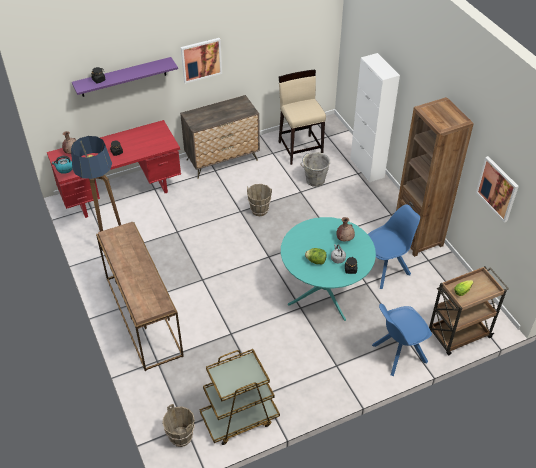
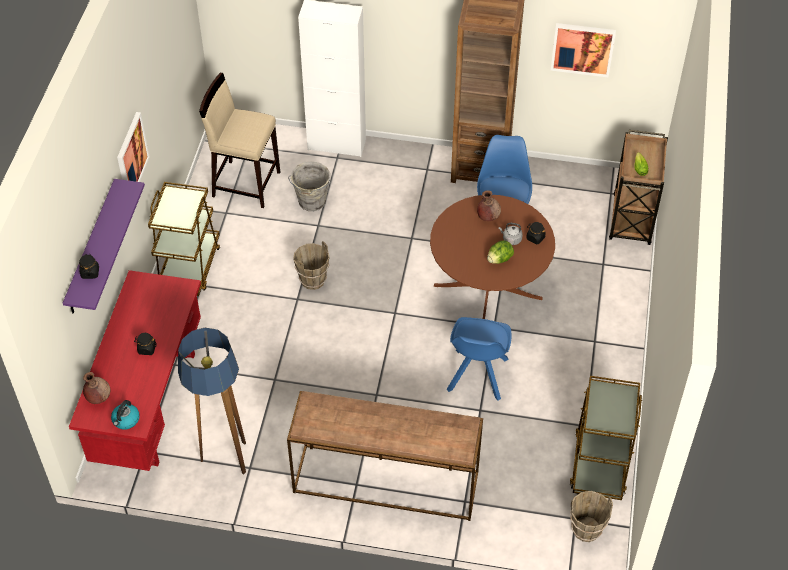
camera: 55 degrees left, 5 degrees up
dresser [180,95,260,179] -> brown cart [148,182,220,296]
turquoise dining table [281,217,376,321] -> brown dining table [430,195,555,319]
blue chair [372,304,432,376] -> blue chair moved to [447,317,511,401]

